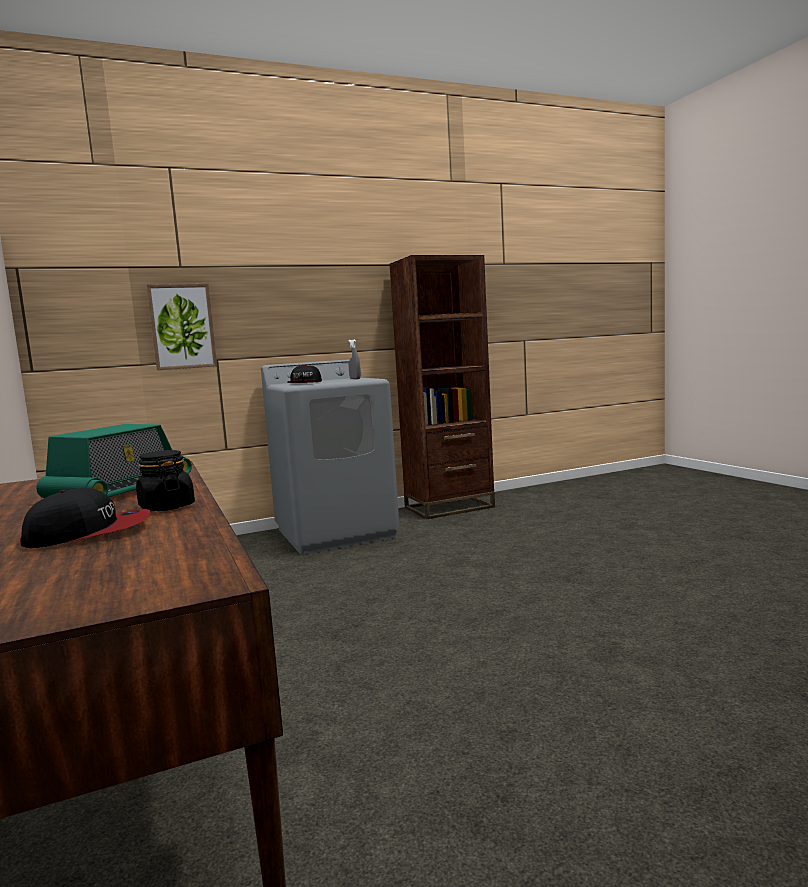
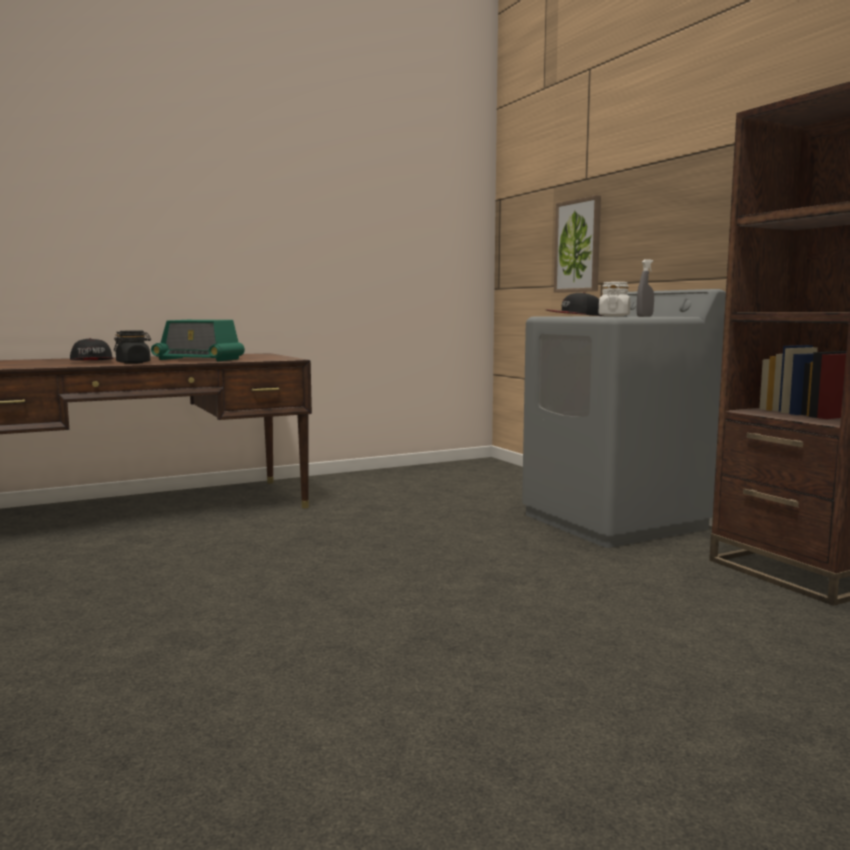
camera: 85 degrees right, 0 degrees up
none -> white jar [599,282,630,317]

